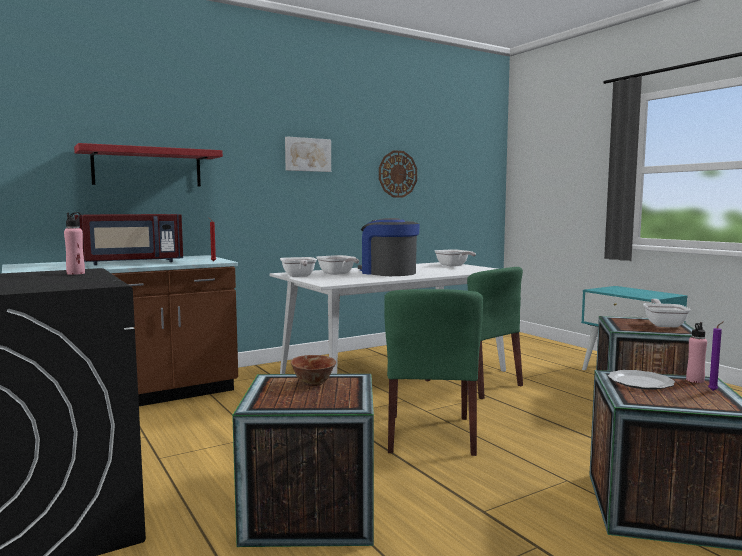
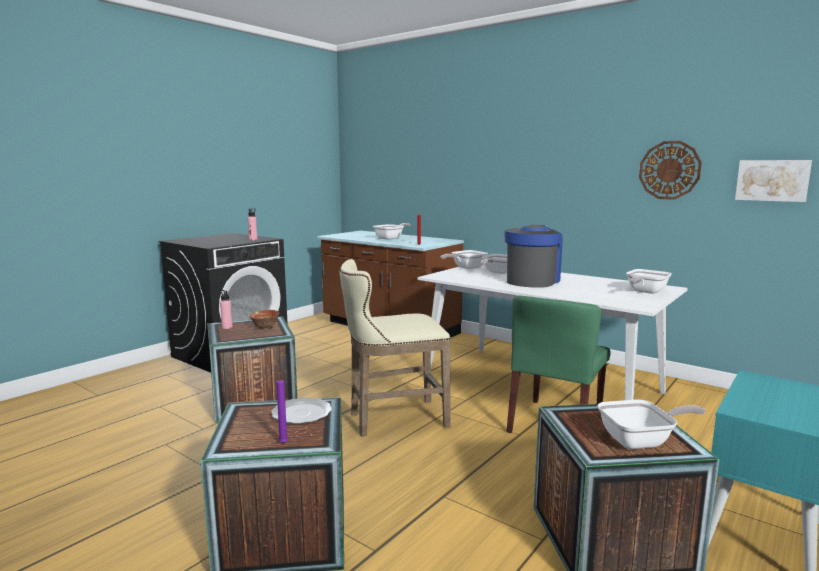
camera: 70 degrees right, 5 degrees up
red shelf [74,143,223,187] -> none
red microwave [74,214,183,265] -> frying pan [373,223,411,240]
picture [285,136,331,172] -> picture moved to [735,160,812,202]
green chair [384,289,483,456] -> beige stool [340,259,451,437]
pink bottle [686,322,707,383] -> pink bottle moved to [220,290,233,329]

